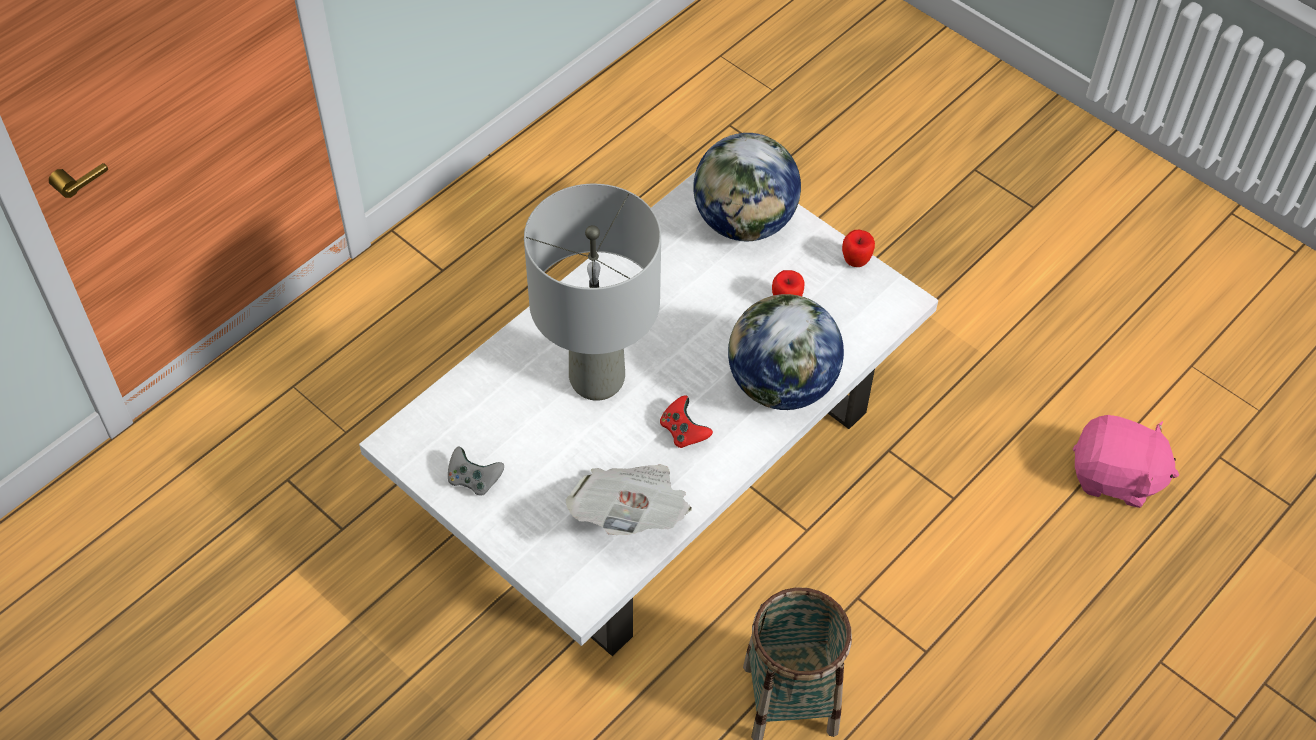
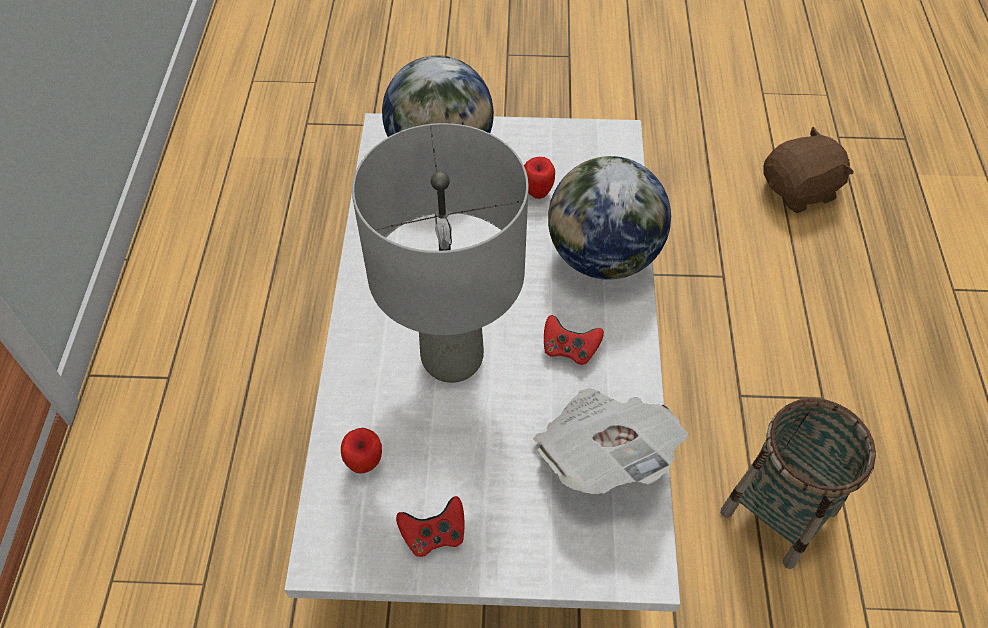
camera: 40 degrees left, 0 degrees up
grey game controller [448,447,504,495] -> red game controller [396,496,465,557]
apple [842,229,875,267] -> apple moved to [341,428,382,473]
pink plush toy [1073,415,1179,508] -> brown plush toy [763,126,854,213]

